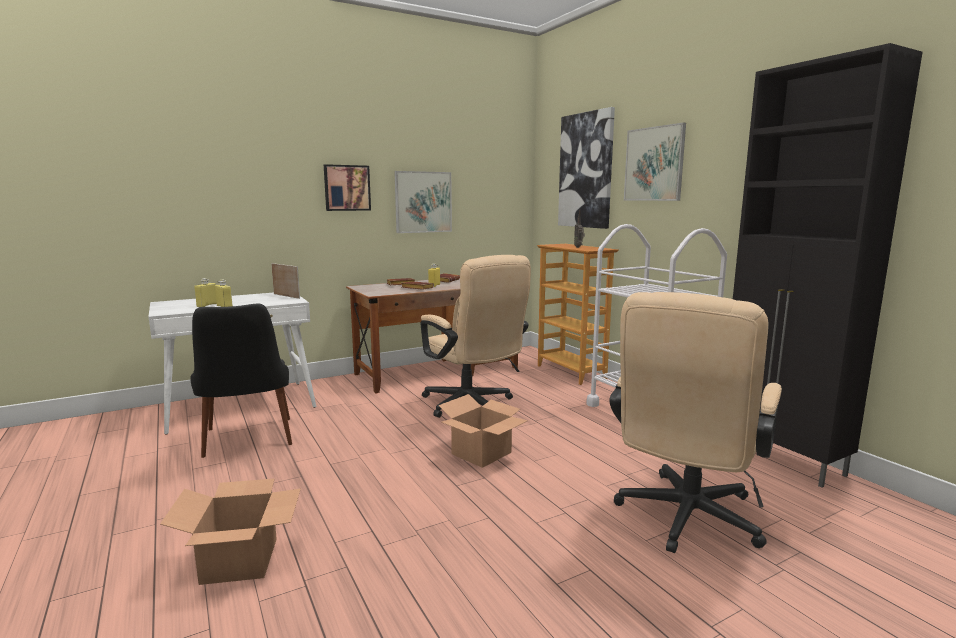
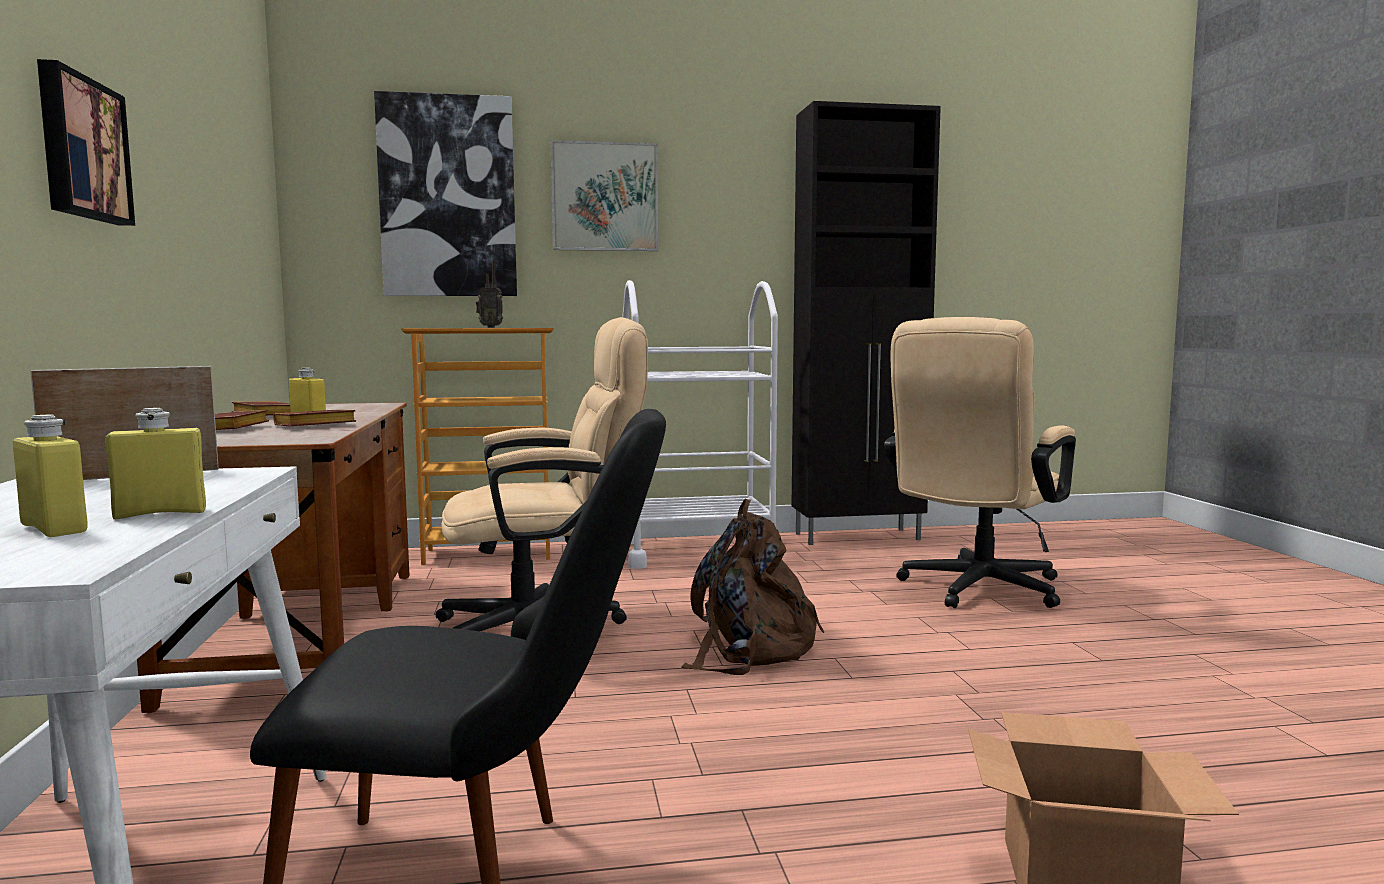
camera: 70 degrees left, 5 degrees down
picture [394,171,452,233] -> none
cardboard box [438,394,528,468] -> brown backpack [682,498,824,675]
beige office chair [609,292,782,553] -> beige office chair turned 75 degrees clockwise [884,317,1076,608]

